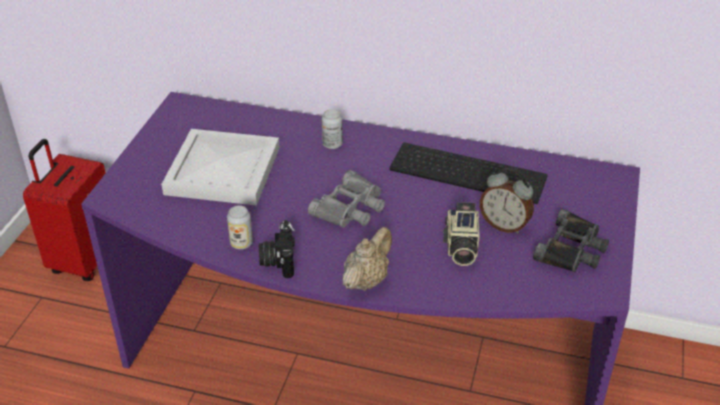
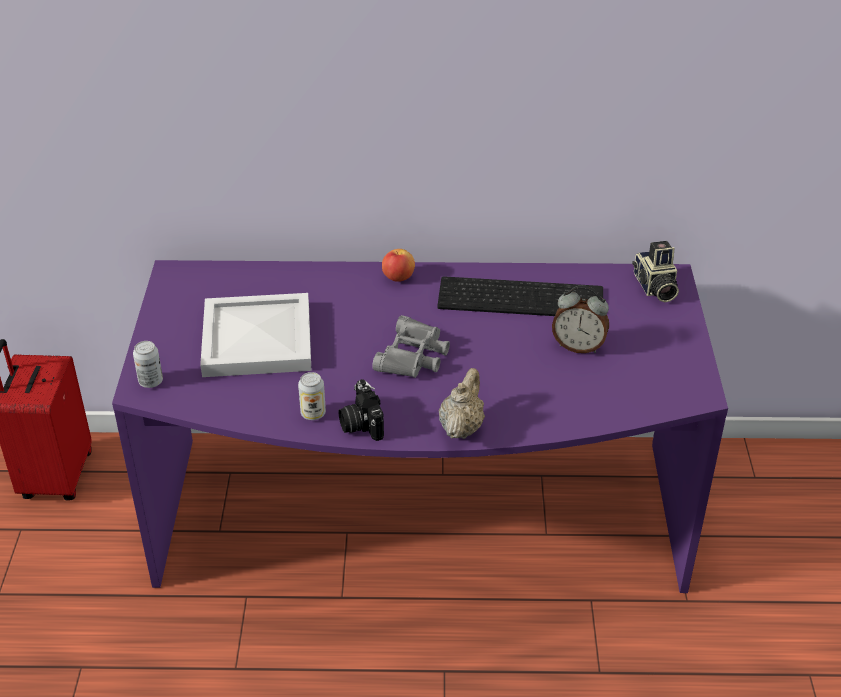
camera: 15 degrees left, 0 degrees up
can [322,109,342,149] -> can moved to [133,341,163,388]
camera [443,202,480,266] -> camera moved to [632,241,679,302]
black binoculars [533,209,609,272] -> none
none -> apple [382,249,415,282]

